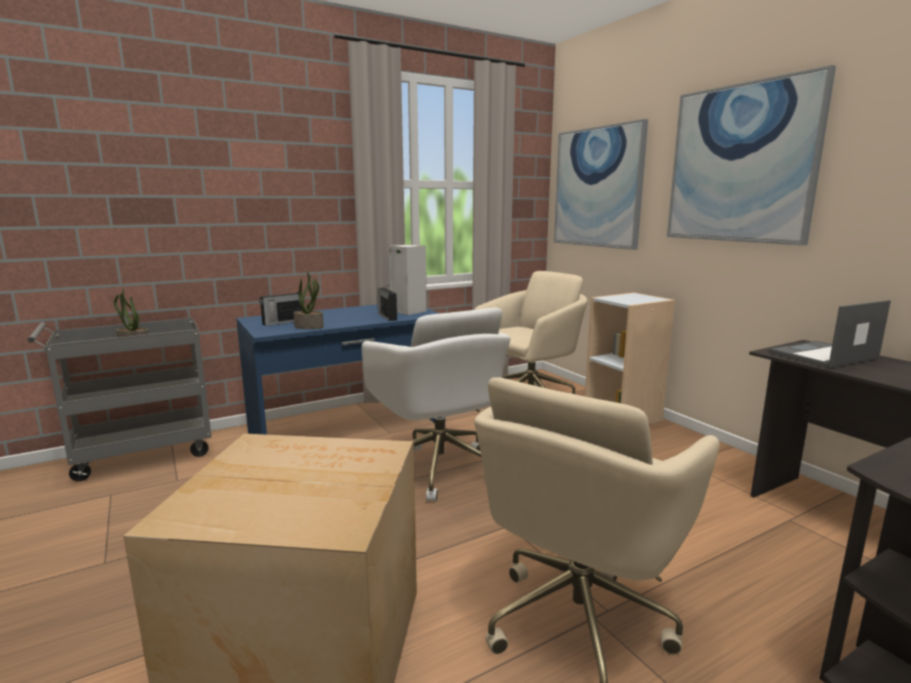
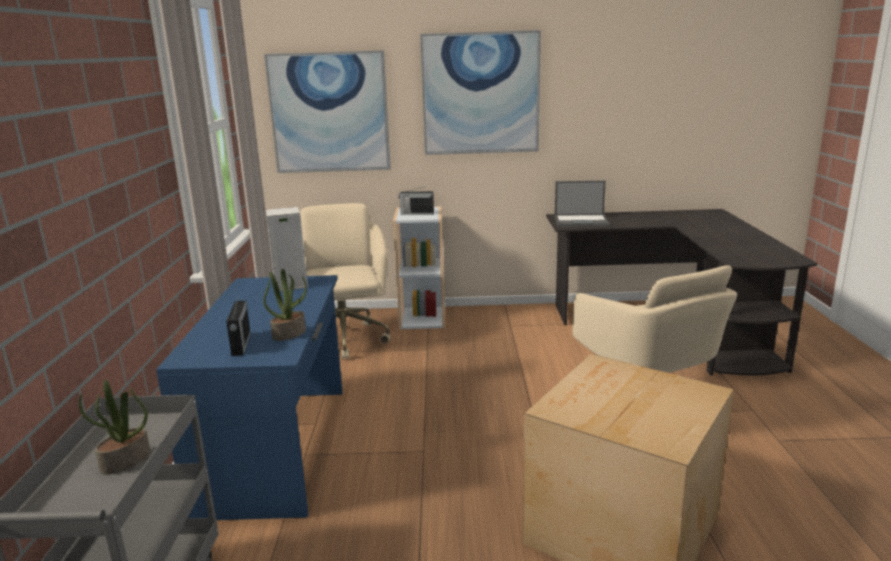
camera: 60 degrees left, 5 degrees up
white office chair [361,308,510,502] -> none
radio [377,285,397,321] -> radio moved to [399,187,434,215]
laptop [768,300,891,368] -> laptop turned 90 degrees counterclockwise [555,181,610,227]

